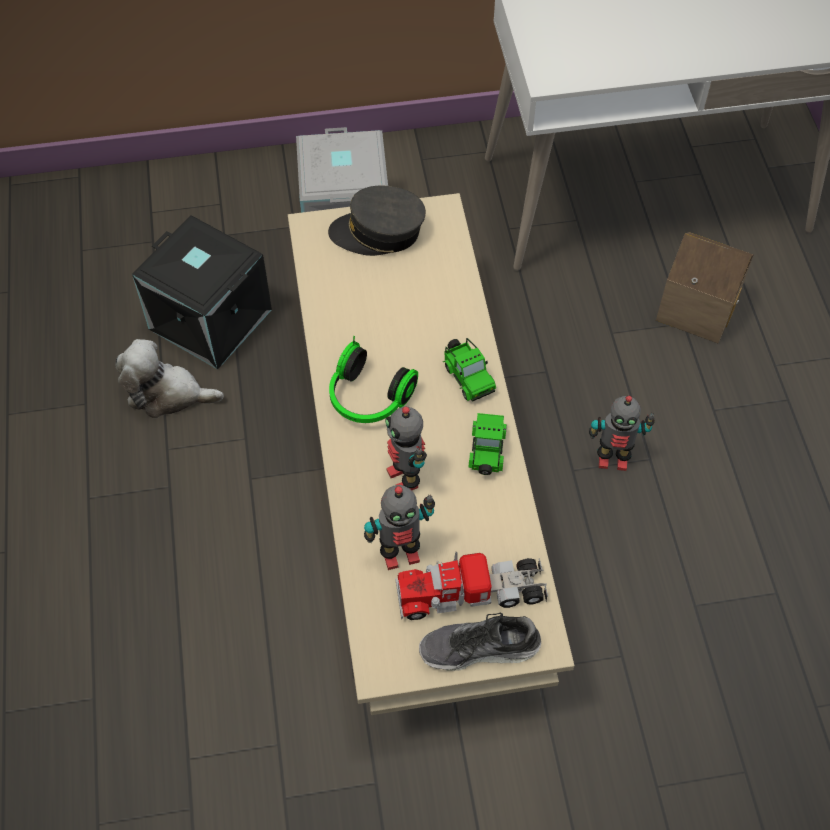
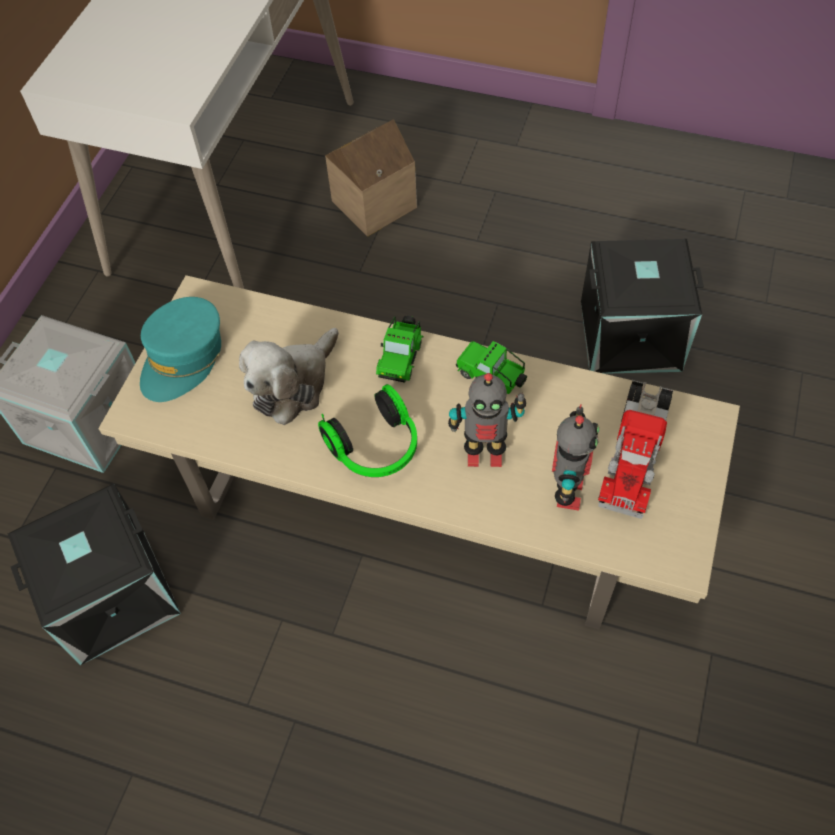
camera: 60 degrees left, 0 degrees up
plush toy [115,339,224,418] -> plush toy moved to [239,328,339,425]
grey cap [328,186,426,256] -> turquoise cap [140,297,221,402]
shoe [419,612,541,671] -> none
toy car [443,338,496,402] -> toy car turned 105 degrees clockwise [376,315,423,383]
toy robot [589,396,655,471] -> none
none -> black storage box [581,239,704,374]

